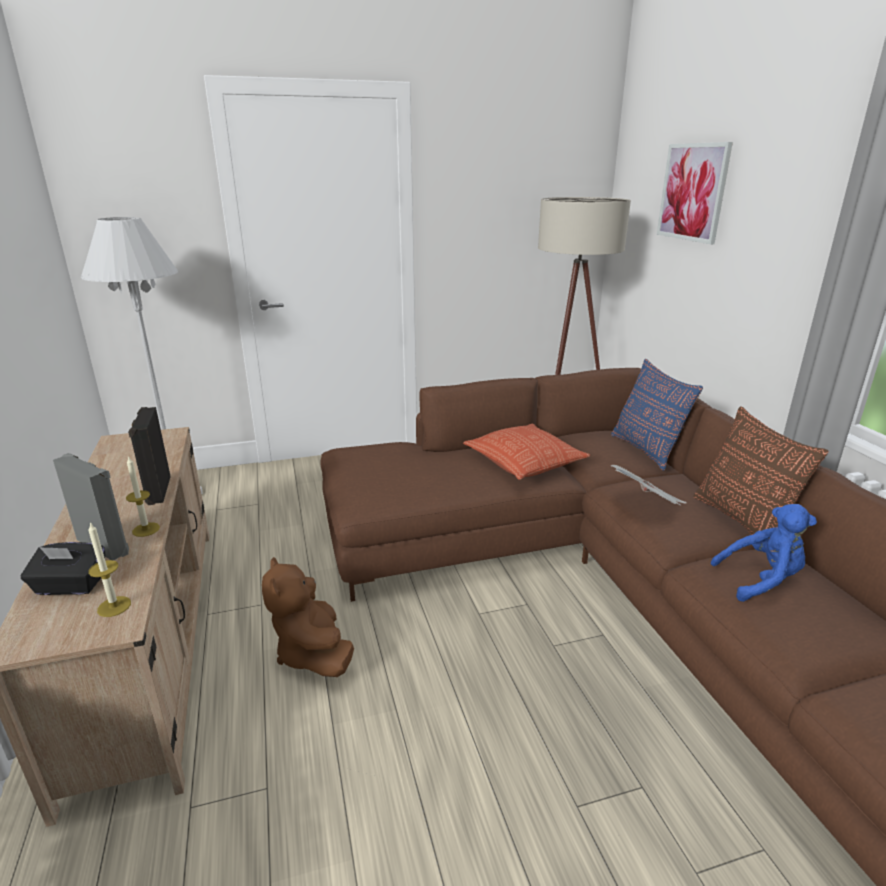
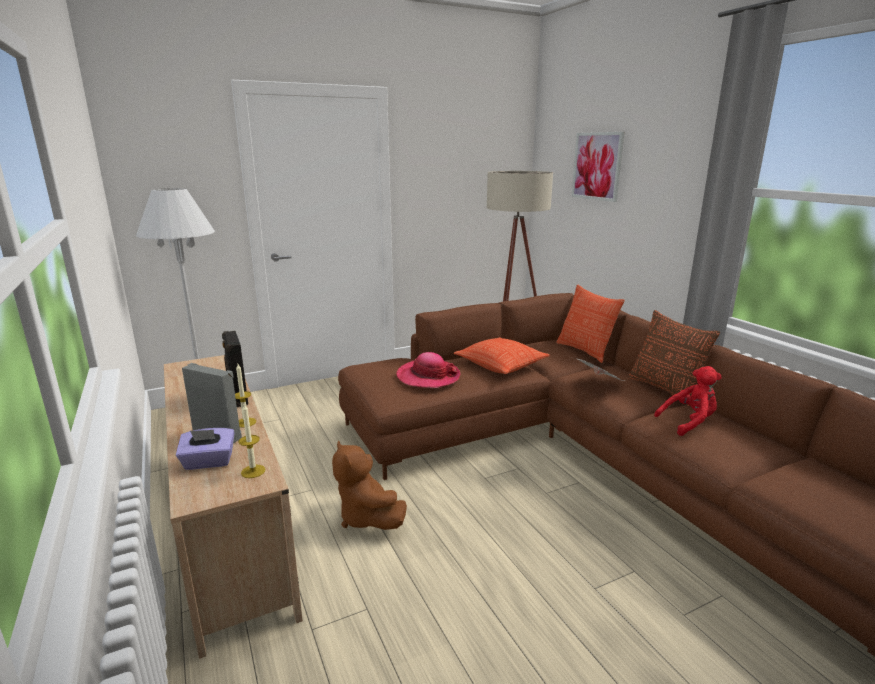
camera: 10 degrees left, 5 degrees down
black tissue box [20,542,105,595] -> purple tissue box [176,428,235,470]
blue pillow [611,359,703,471] -> orange pillow [556,285,625,363]
blue plush toy [711,504,817,602] -> red plush toy [654,366,722,436]
none -> hat [396,352,461,388]

